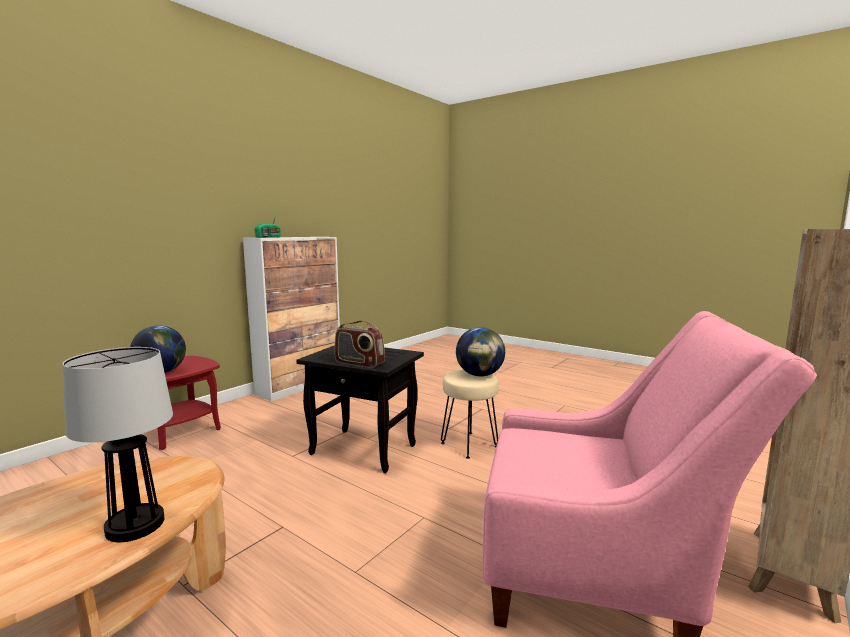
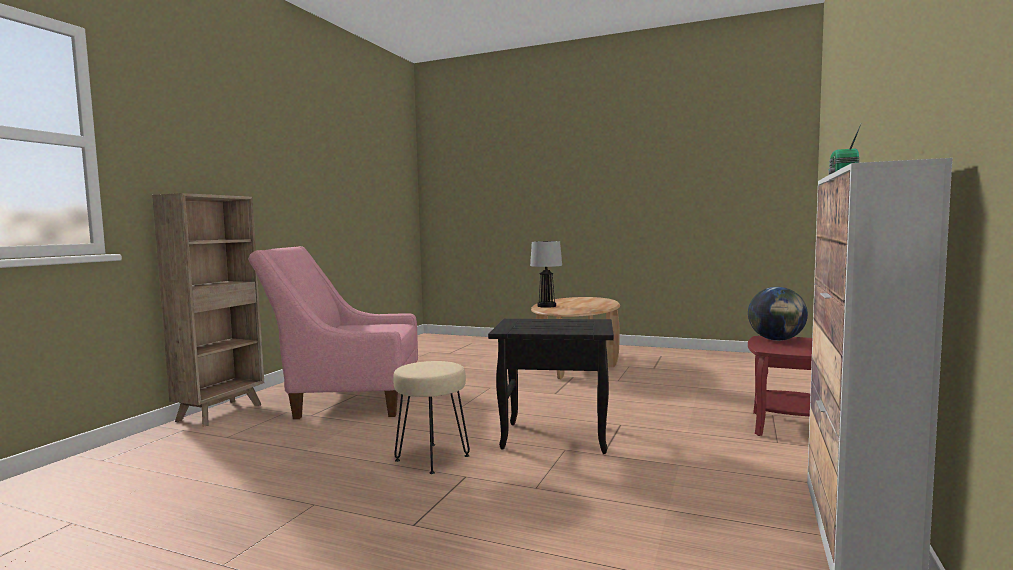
camera: 165 degrees right, 5 degrees down
radio [334,320,385,368] -> none
globe [456,327,505,376] -> none

